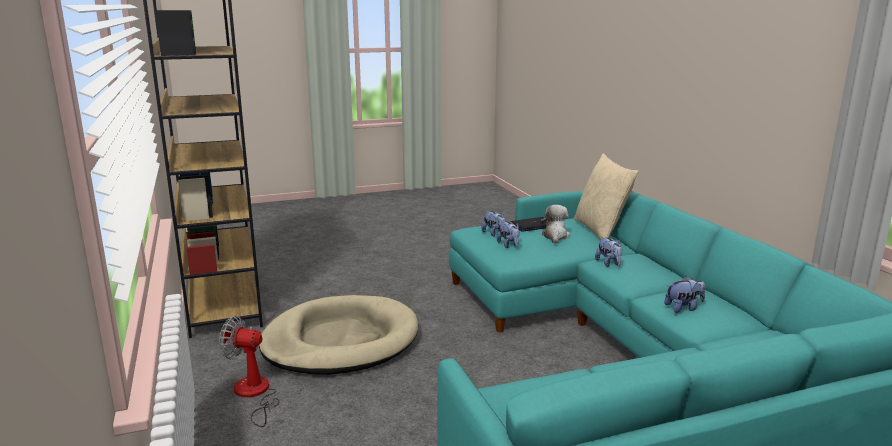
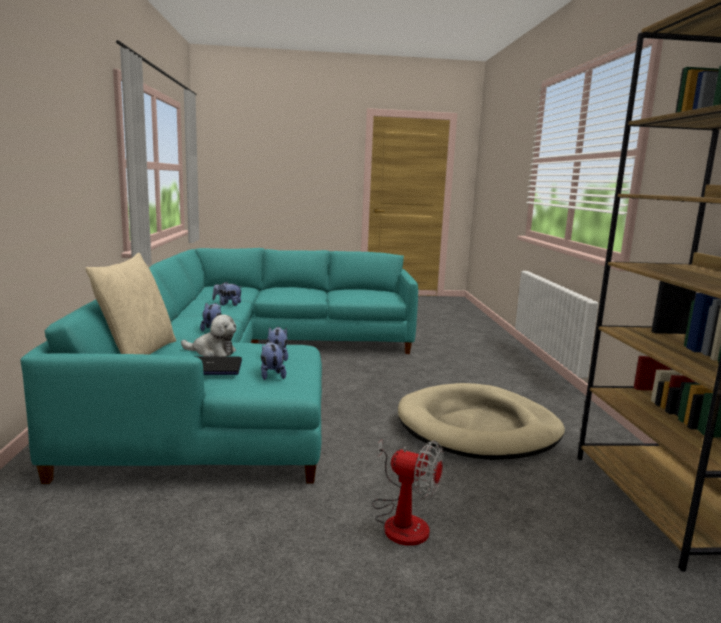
camera: 165 degrees left, 5 degrees down
fan [219,316,279,427] -> fan moved to [372,440,444,546]
plush toy [540,205,570,244] -> plush toy turned 105 degrees counterclockwise [181,314,236,356]

